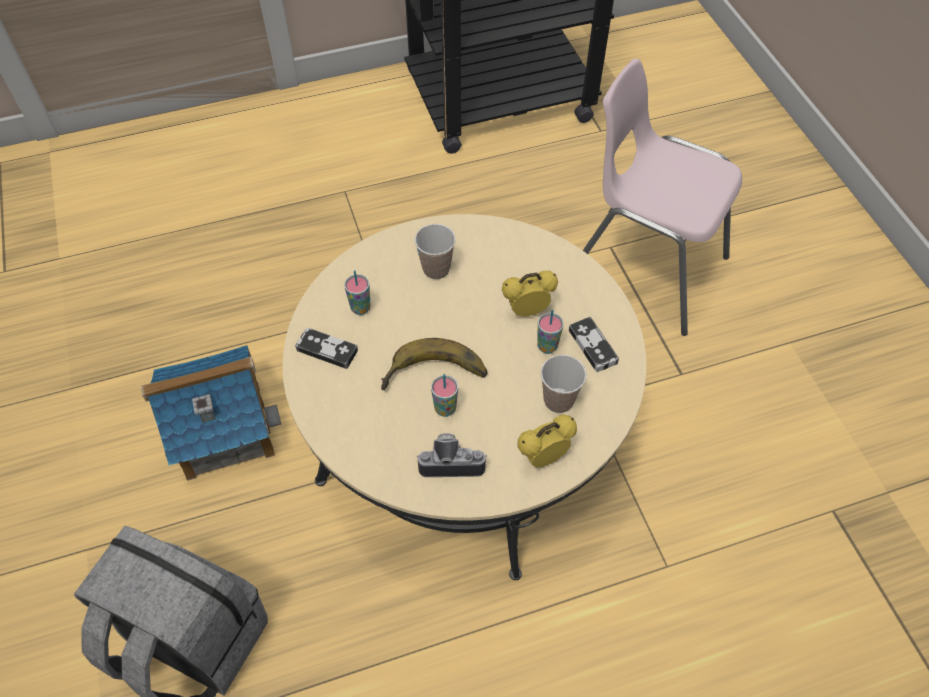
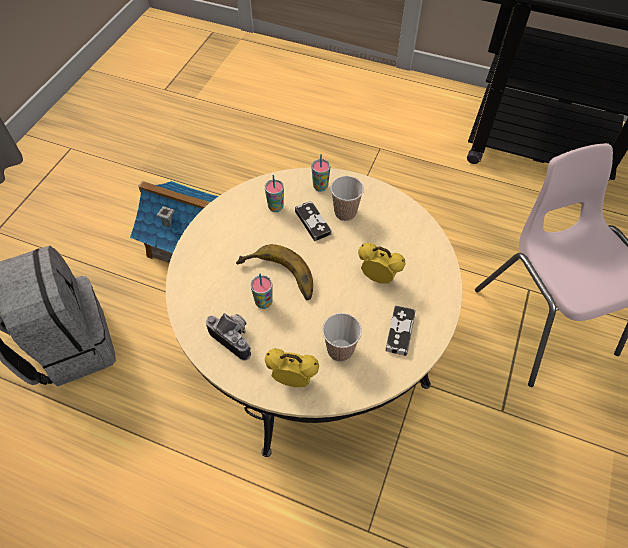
camera: 40 degrees right, 0 degrees up
game controller [295,328,358,369] -> game controller moved to [295,201,331,241]
cup [537,309,564,354] -> cup moved to [311,154,330,192]

